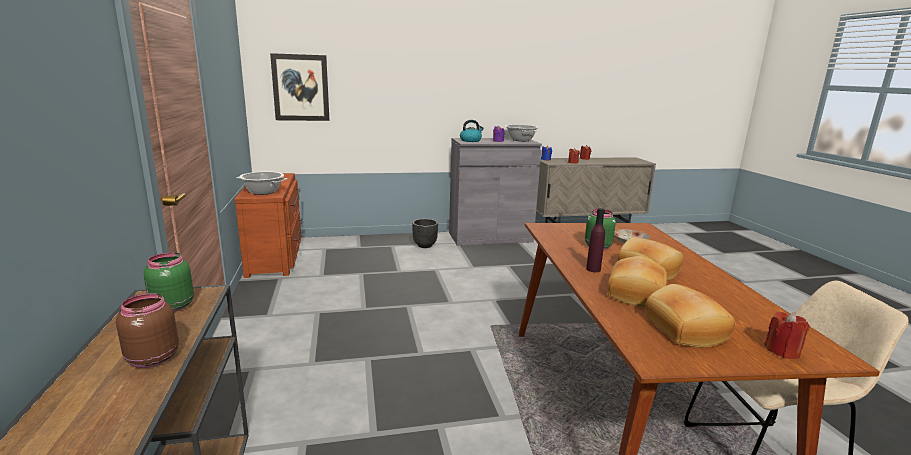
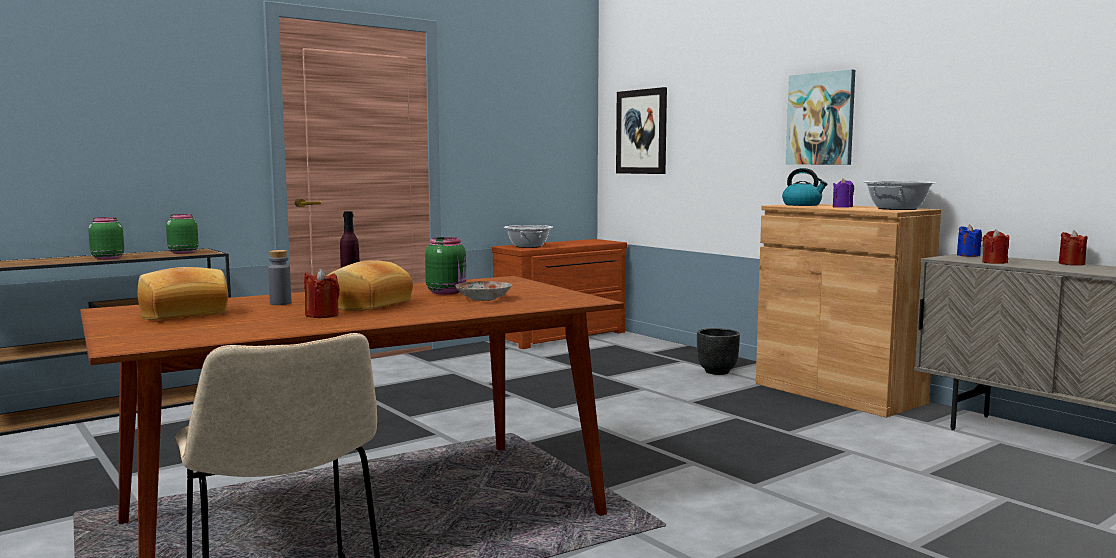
camera: 65 degrees right, 10 degrees down
brown jar [116,293,179,368] -> green jar [88,217,124,260]
grey cabinet [449,138,542,246] -> brown cabinet [756,204,941,418]
bread [608,256,667,307] -> grey bottle [268,250,291,305]
red candle [764,312,810,359] -> red candle moved to [304,268,340,318]
none -> picture [786,69,855,165]

